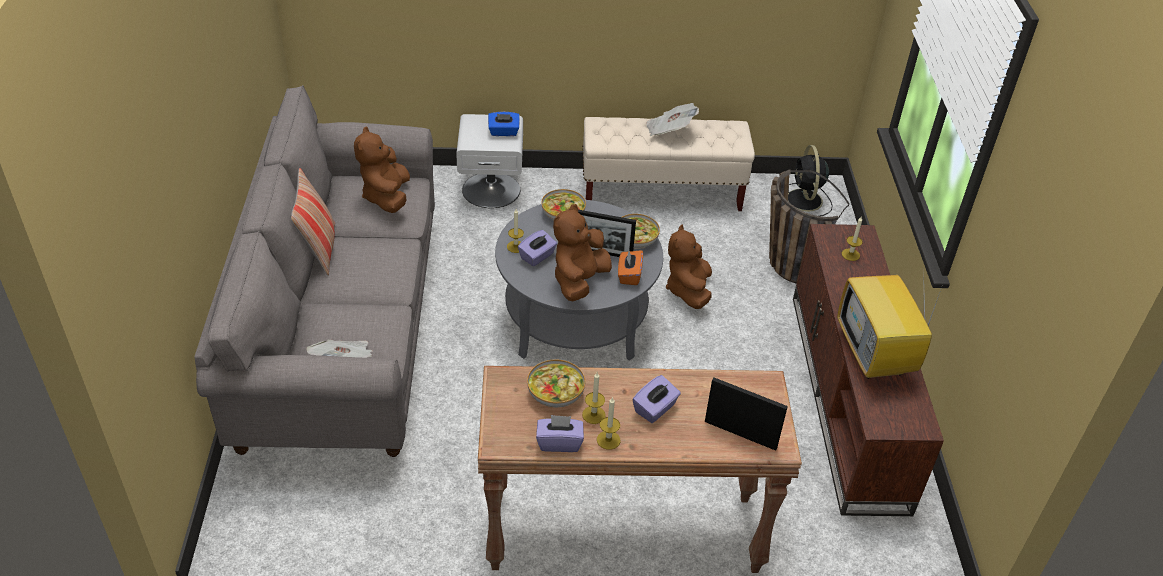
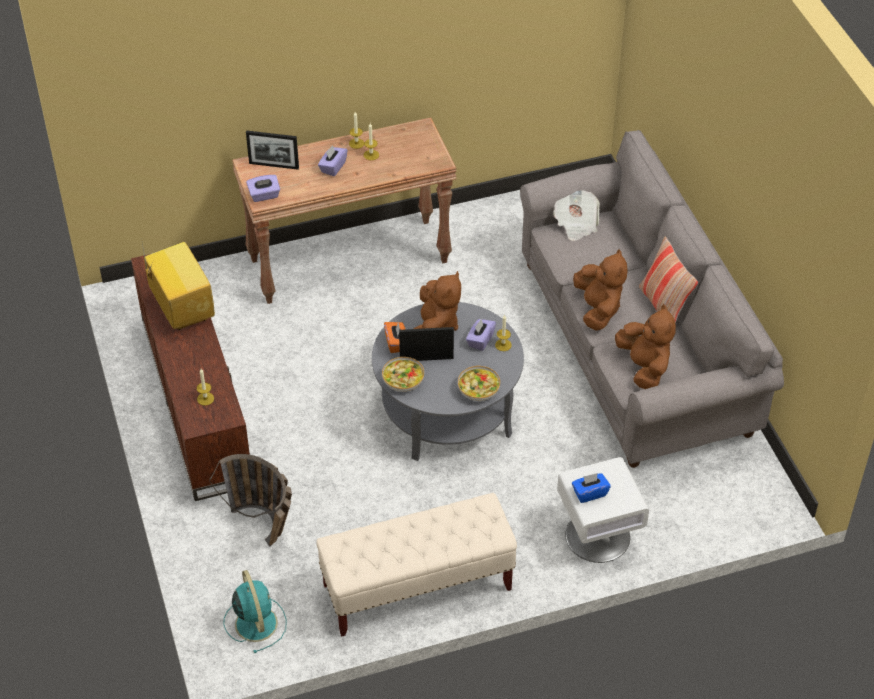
camera: 165 degrees right, 5 degrees up
bowl [527,359,585,407] -> none
purple tissue box [536,415,584,452] -> purple tissue box moved to [246,175,280,202]
newspaper [646,103,699,136] -> none
brown plush toy [666,225,712,309] -> brown plush toy moved to [573,249,628,331]
black fan [788,145,833,216] -> turquoise fan [224,570,287,653]

